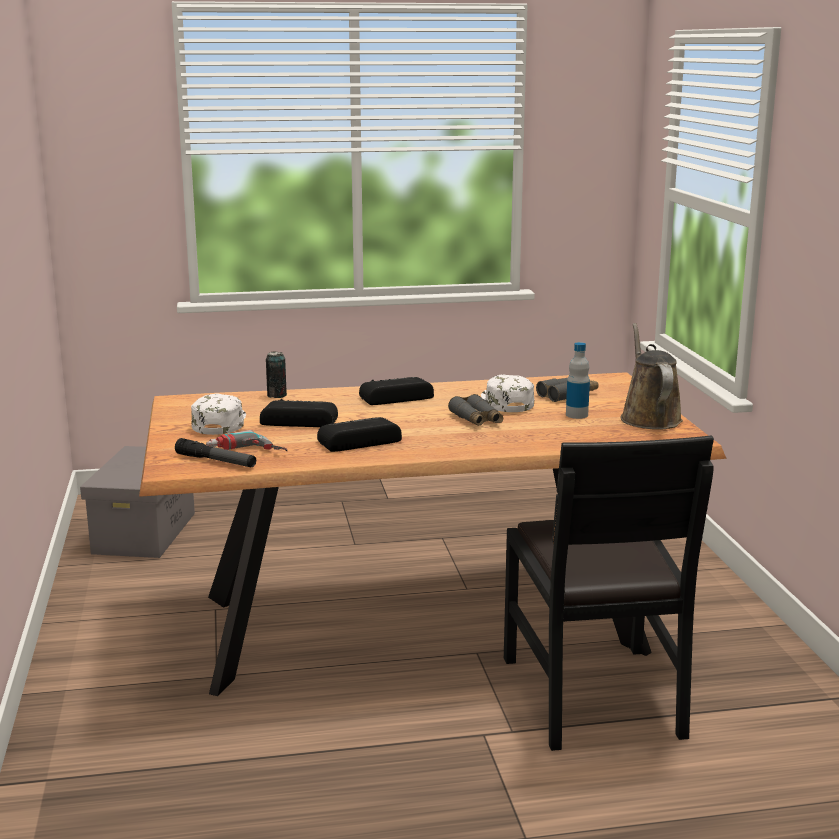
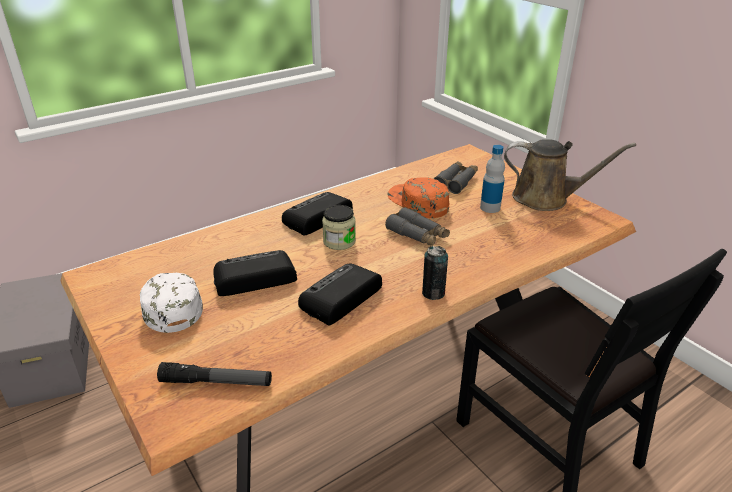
camera: 25 degrees left, 15 degrees up
power drill [206,430,288,451] -> none
can [266,351,287,398] -> can moved to [422,246,448,300]
white cap [481,374,534,412] -> orange cap [387,177,449,218]
brown watering can [620,323,683,430] -> brown watering can turned 135 degrees clockwise [504,139,636,211]
none -> jar [322,205,356,250]

